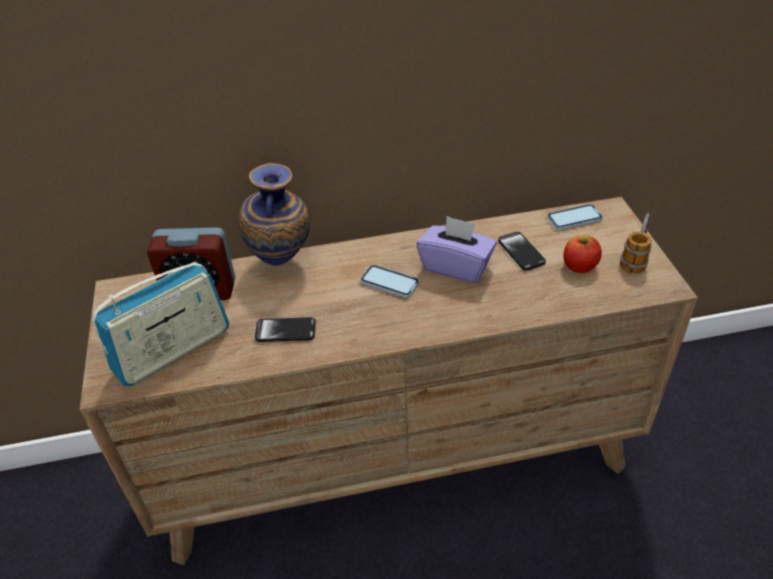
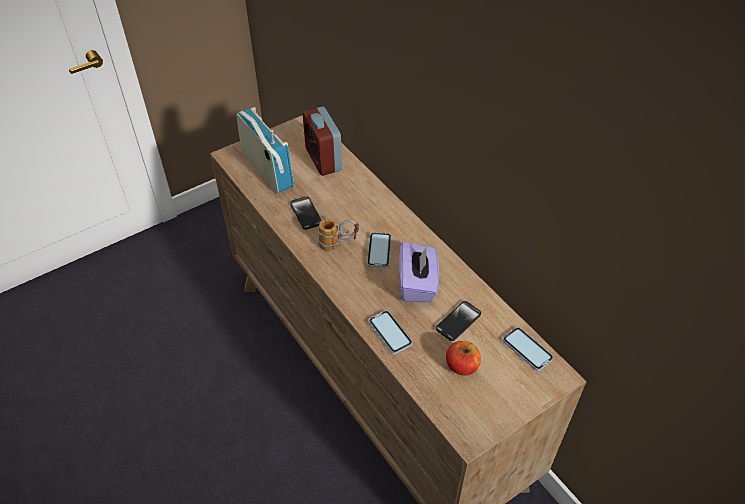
camera: 65 degrees right, 5 degrees up
radio [93,261,229,386] -> radio turned 150 degrees counterclockwise [236,107,294,194]
vase [238,163,310,266] -> none
mug [620,213,652,274] -> mug moved to [318,218,359,251]
none -> phone [369,311,412,354]

